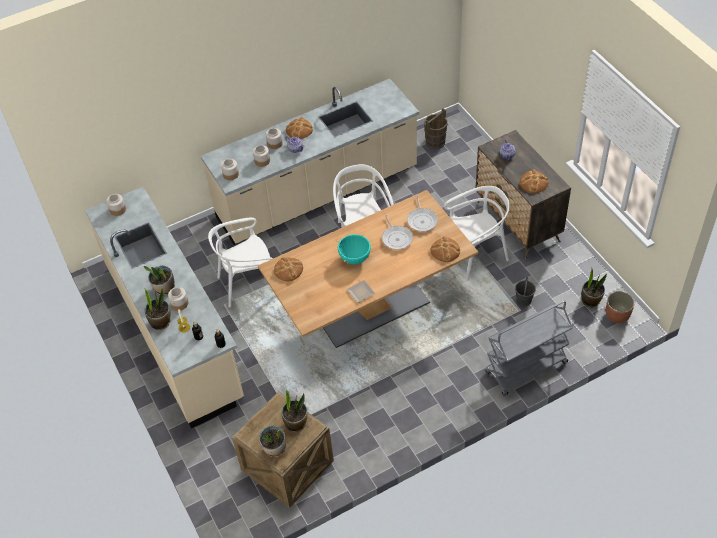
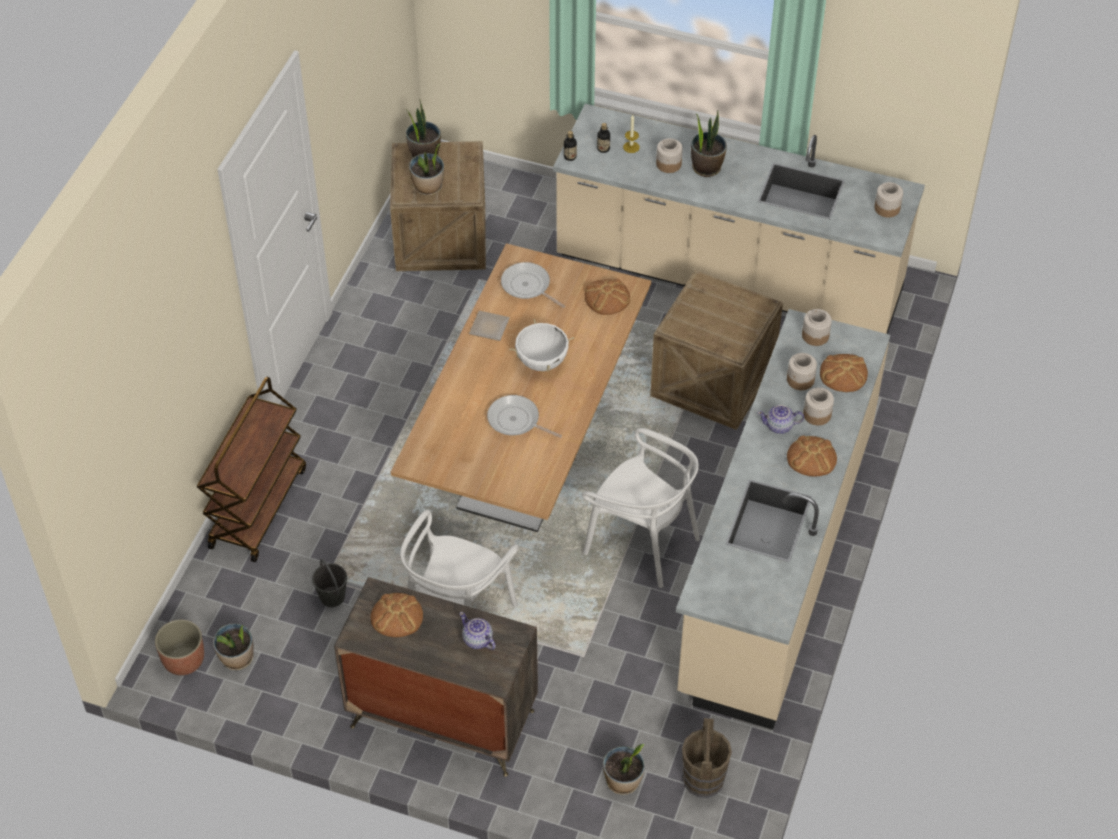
camera: 135 degrees right, 0 degrees up
potted plant [144,288,170,330] -> potted plant moved to [603,744,645,795]
white chair [208,217,273,307] -> crate [650,270,783,430]
turquoise cooking pot [336,233,372,264] -> white cooking pot [509,319,574,372]
frying pan [407,196,438,231] -> frying pan moved to [501,262,565,308]
bread [430,236,460,262] -> bread moved to [820,354,868,392]
grey cart [485,300,573,396] -> brown cart [197,377,306,562]

